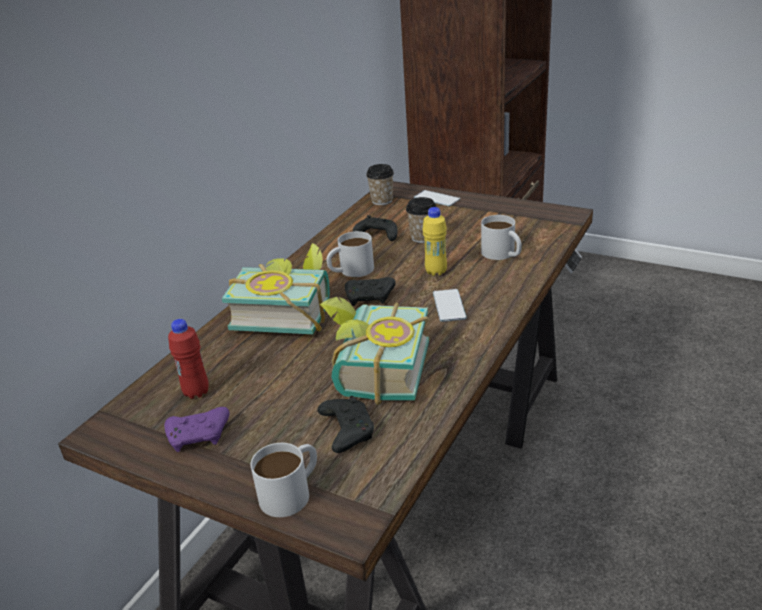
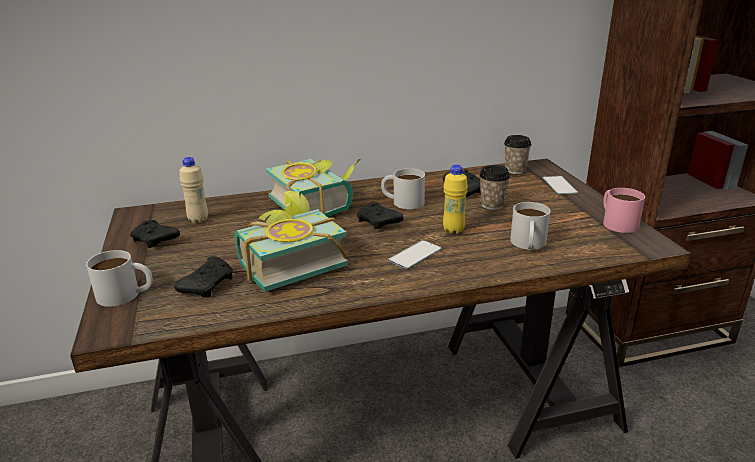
camera: 45 degrees right, 5 degrees down
purple game controller [164,407,230,452] -> black game controller [130,220,180,248]
red bottle [168,319,209,399] -> beige bottle [179,157,208,223]
none -> pink mug [603,188,645,233]

